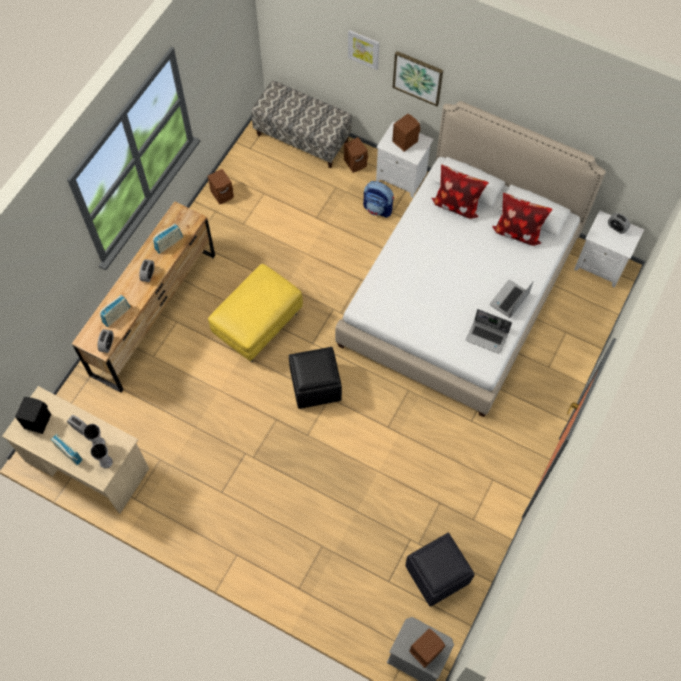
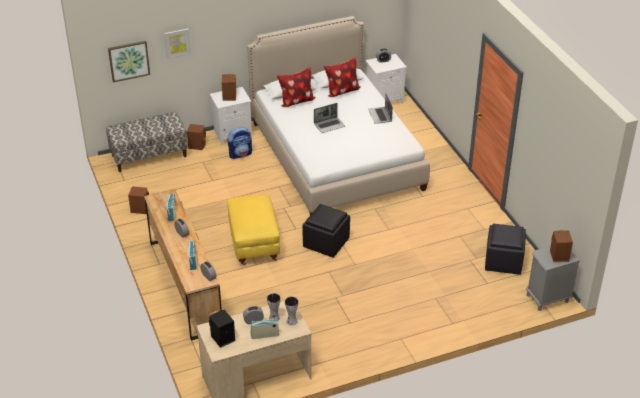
camera: 50 degrees left, 25 degrees down
picture [393,51,443,106] -> picture moved to [108,41,150,82]
laptop [466,309,512,354] -> laptop moved to [314,103,345,133]

